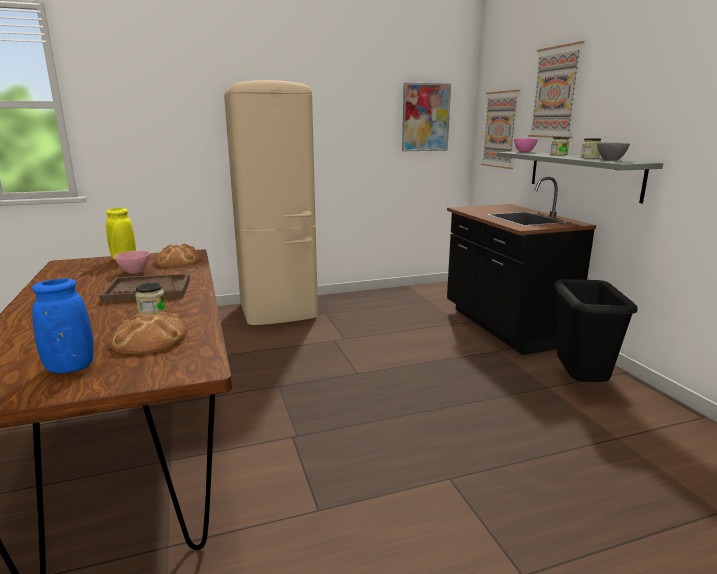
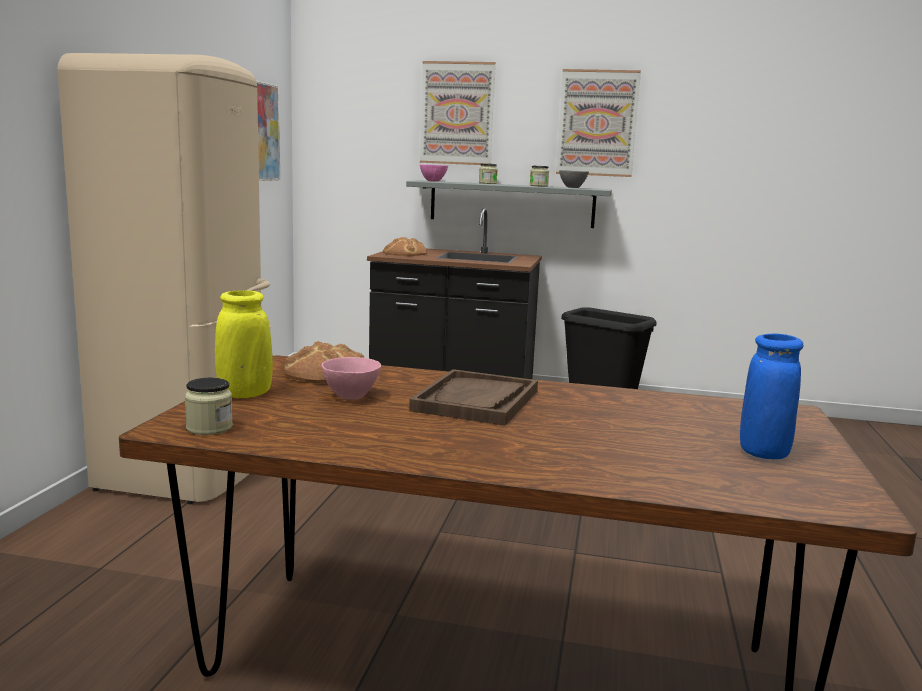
camera: 60 degrees left, 5 degrees down
bread [111,311,186,354] -> bread moved to [383,237,427,256]
jar [135,283,166,315] -> jar moved to [185,378,233,435]
picture [481,90,520,169] -> picture moved to [556,69,641,177]

